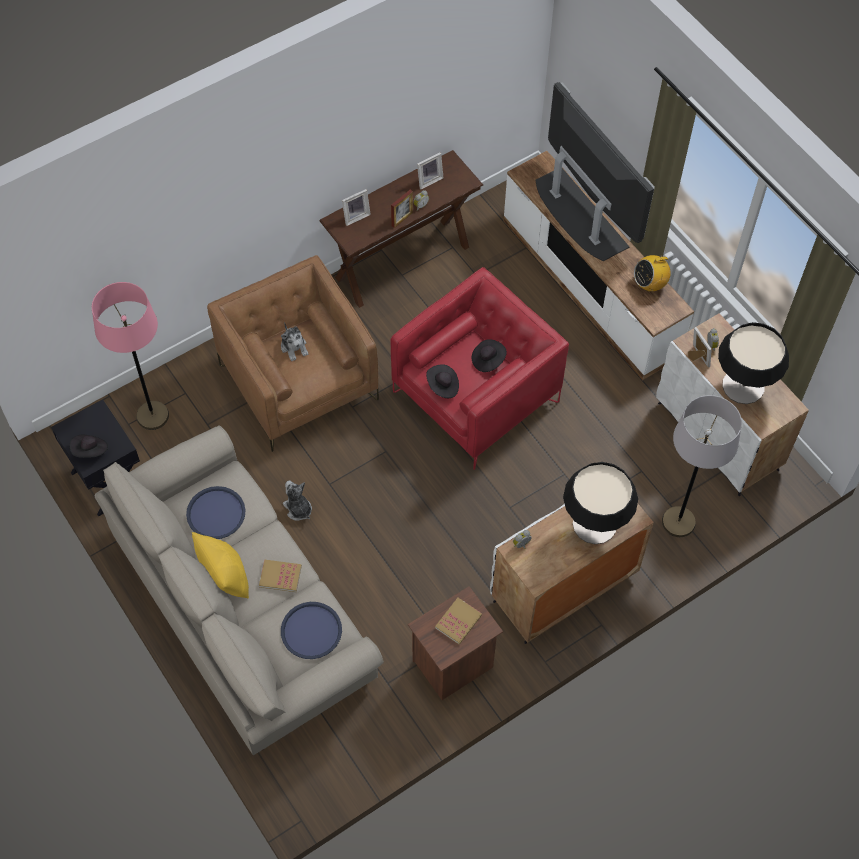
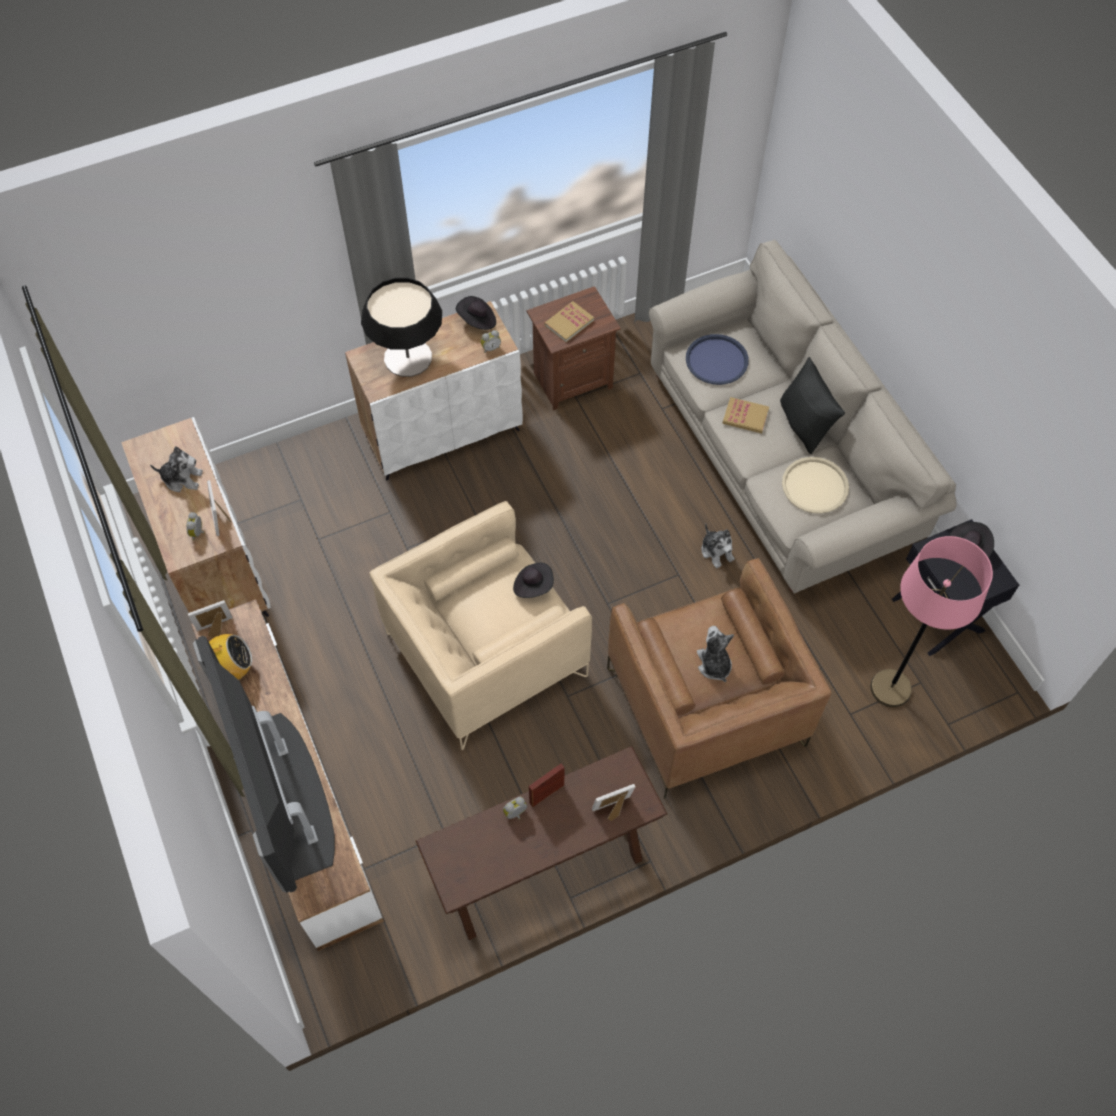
camera: 170 degrees left, 0 degrees up
blue tray [186,486,245,539] -> beige tray [782,457,849,513]
yellow pillow [192,532,249,599] -> black pillow [780,357,845,454]
red armchair [391,267,569,470] -> beige armchair [369,501,592,750]
picture frame [417,152,443,189] -> picture frame moved to [188,600,233,638]
black hat [472,339,507,372] -> black hat moved to [456,296,496,330]
grey floor lamp [662,395,742,537] -> none
table lamp [718,322,789,404] -> plush toy [150,447,203,492]

